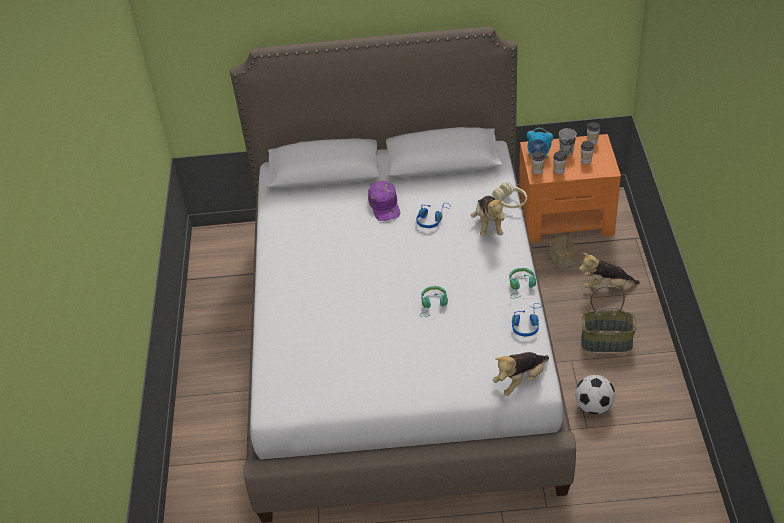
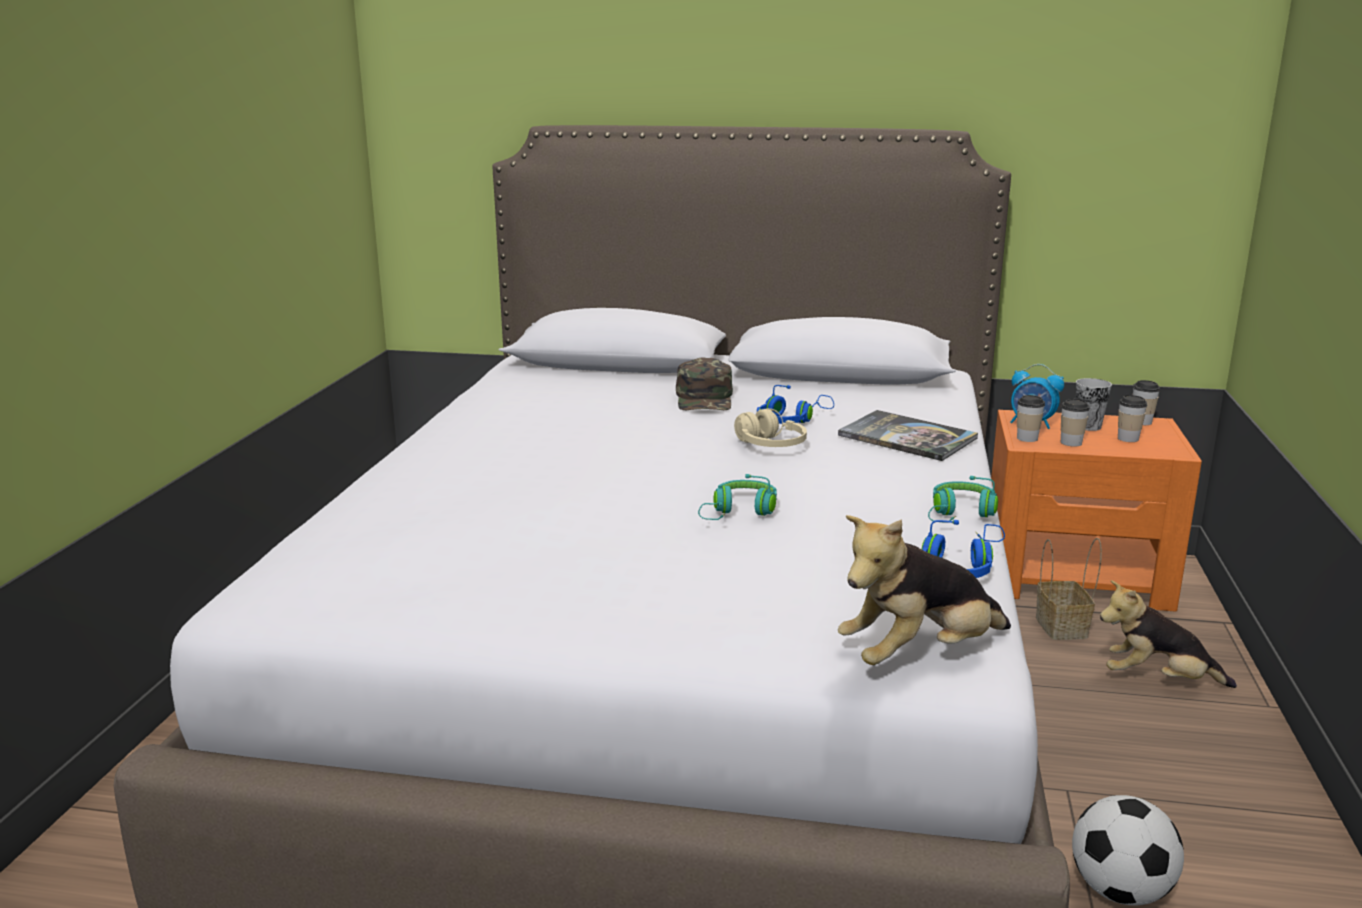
camera: 10 degrees right, 25 degrees down
purple cap [368,181,400,221] -> green cap [676,357,733,410]
plush toy [471,196,505,236] -> book [838,410,978,461]
beige headphones [493,183,527,208] -> beige headphones moved to [734,408,807,447]
basket [581,286,636,352] -> none

